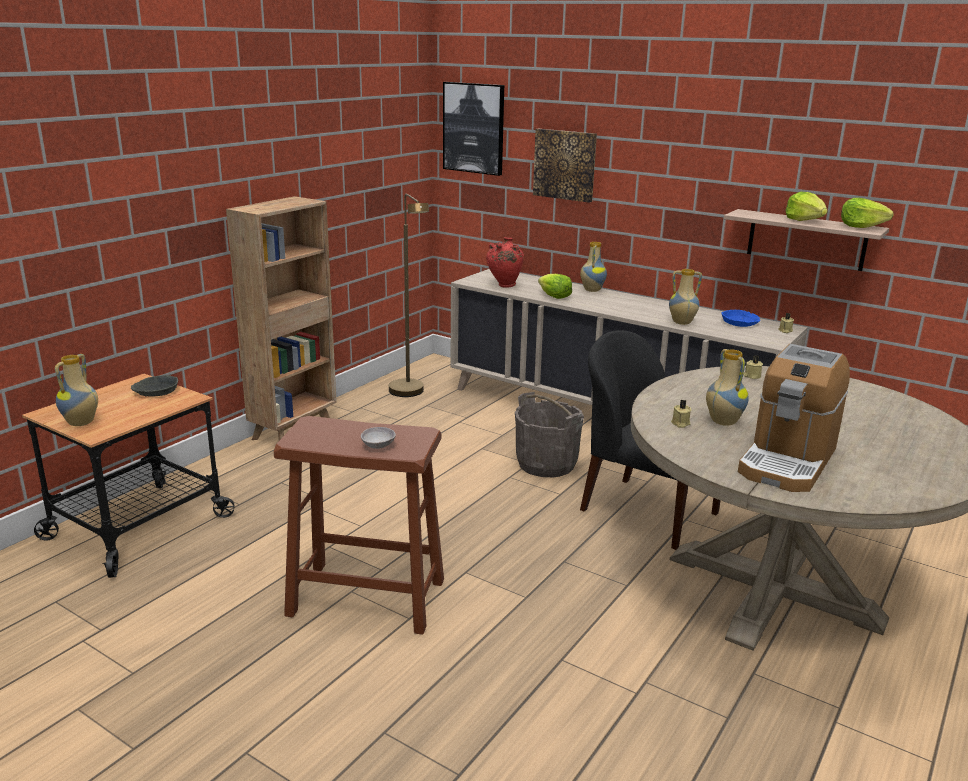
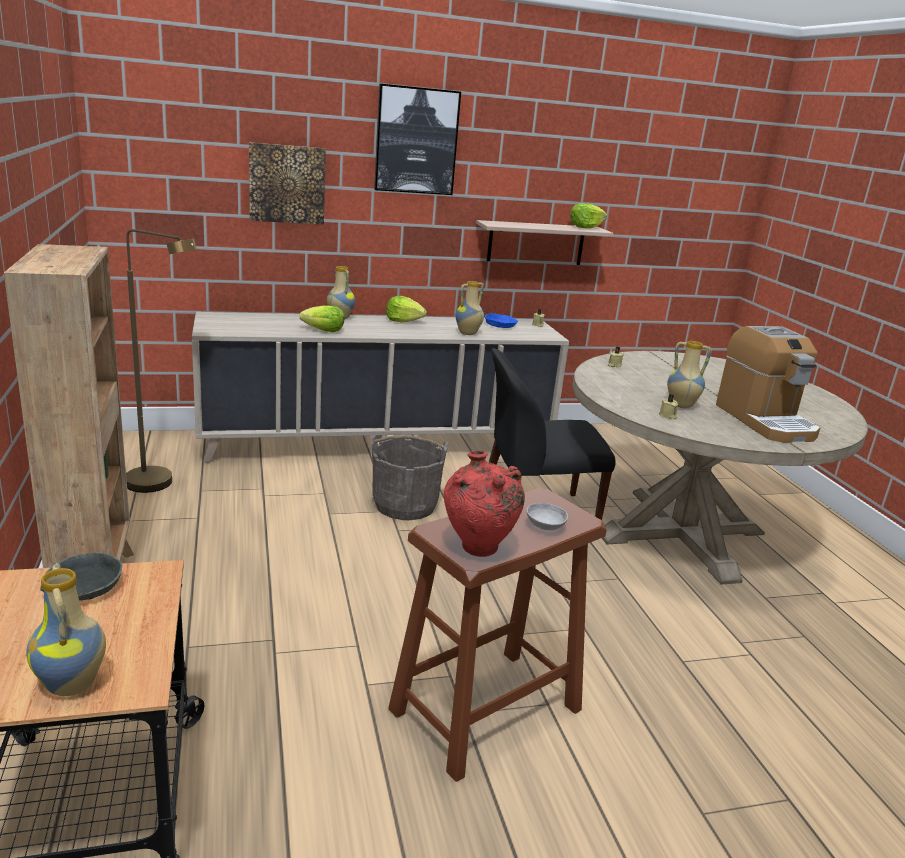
camera: 50 degrees left, 0 degrees up
picture [443,82,504,176] -> picture moved to [374,84,461,195]
red vase [486,237,524,288] -> red vase moved to [444,450,525,557]
lettuce [786,192,828,221] -> lettuce moved to [386,296,427,323]

